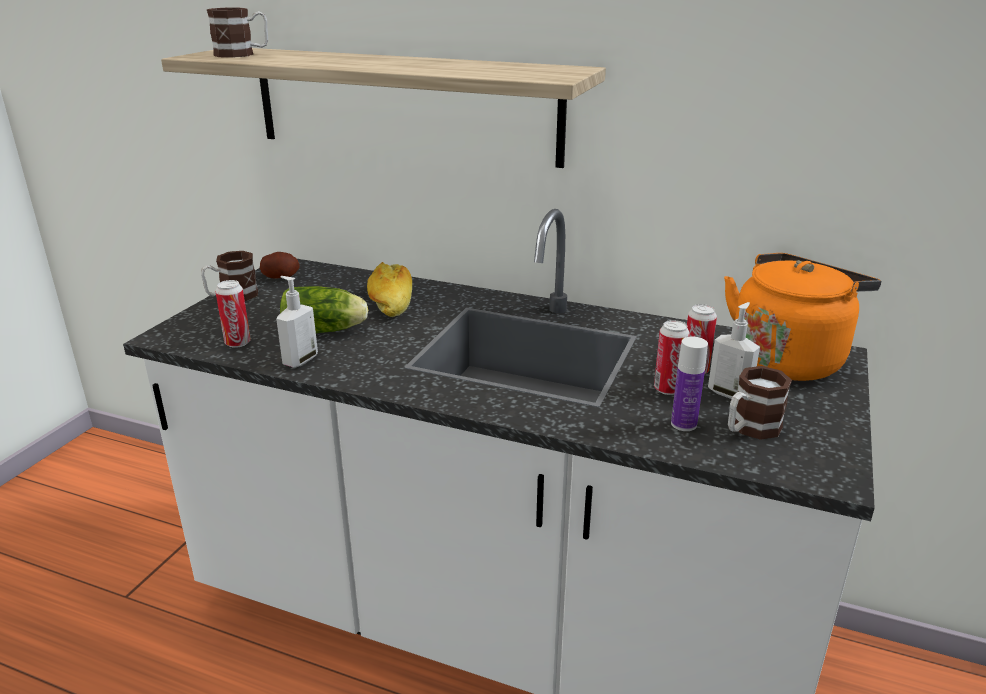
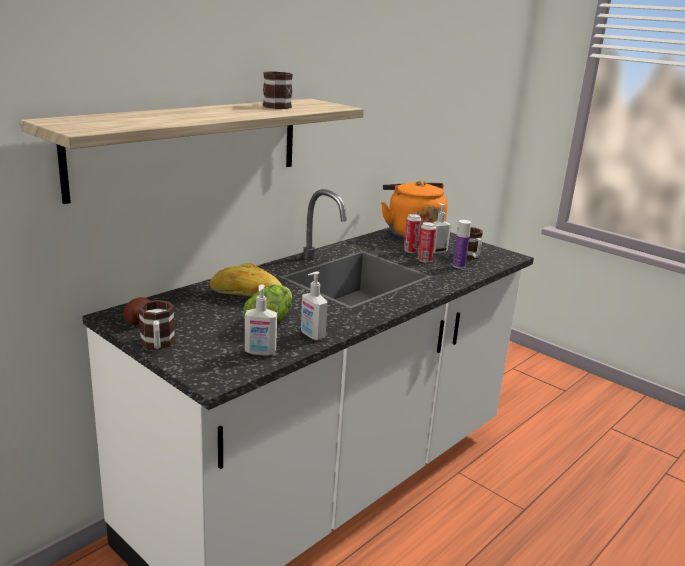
camera: 70 degrees left, 5 degrees down
mug [207,8,268,58] -> mug moved to [263,71,293,109]
can [216,280,251,348] -> soap dispenser [245,284,277,356]

